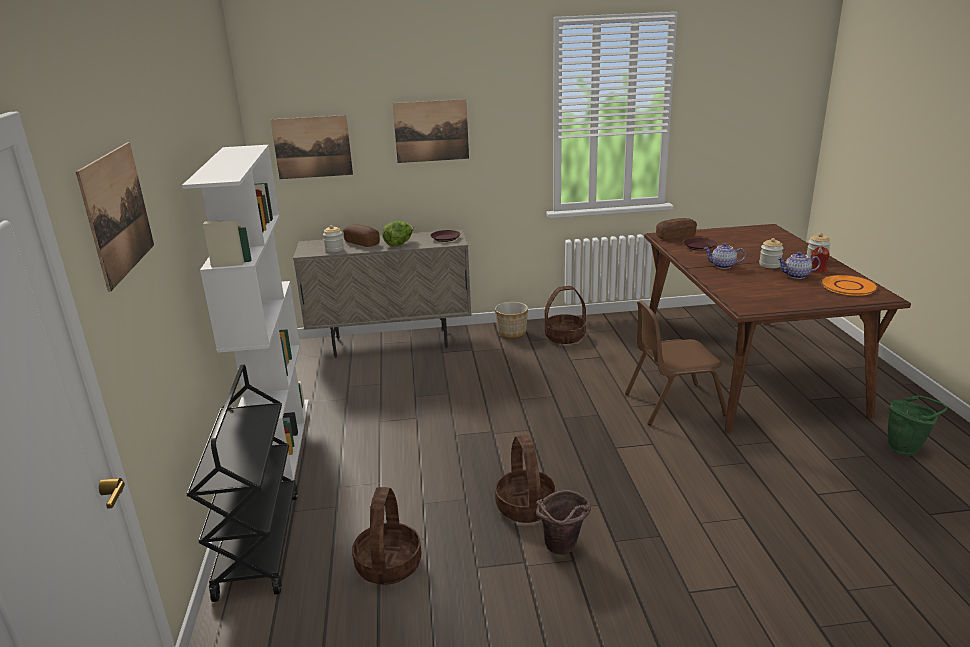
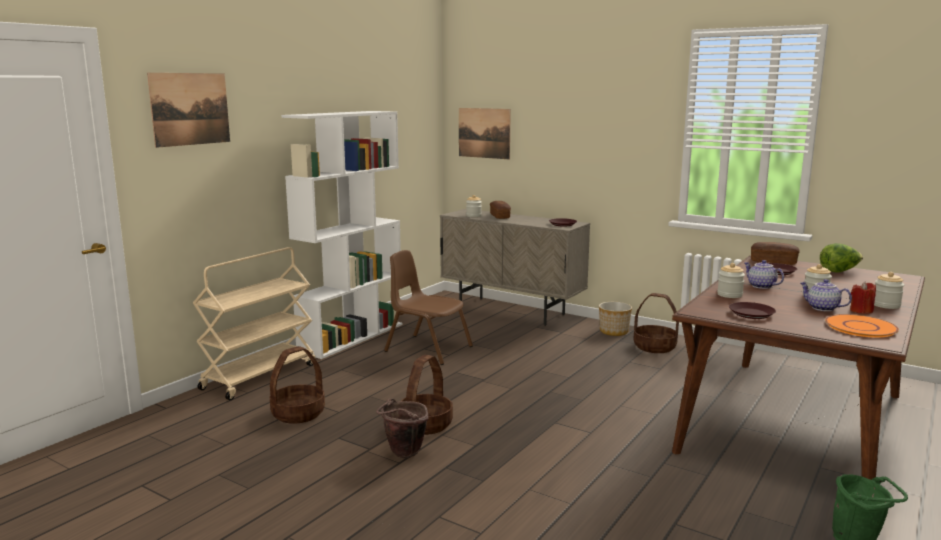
camera: 40 degrees right, 10 degrees down
black cart [187,365,298,602] -> beige cart [193,247,315,400]
lettuce [382,221,414,246] -> lettuce moved to [820,243,863,272]
picture [393,99,469,163] -> none
brown chair [625,301,727,426] -> brown chair moved to [384,250,473,365]
none -> jar [717,263,745,298]
none -> brown plate [729,302,776,319]

